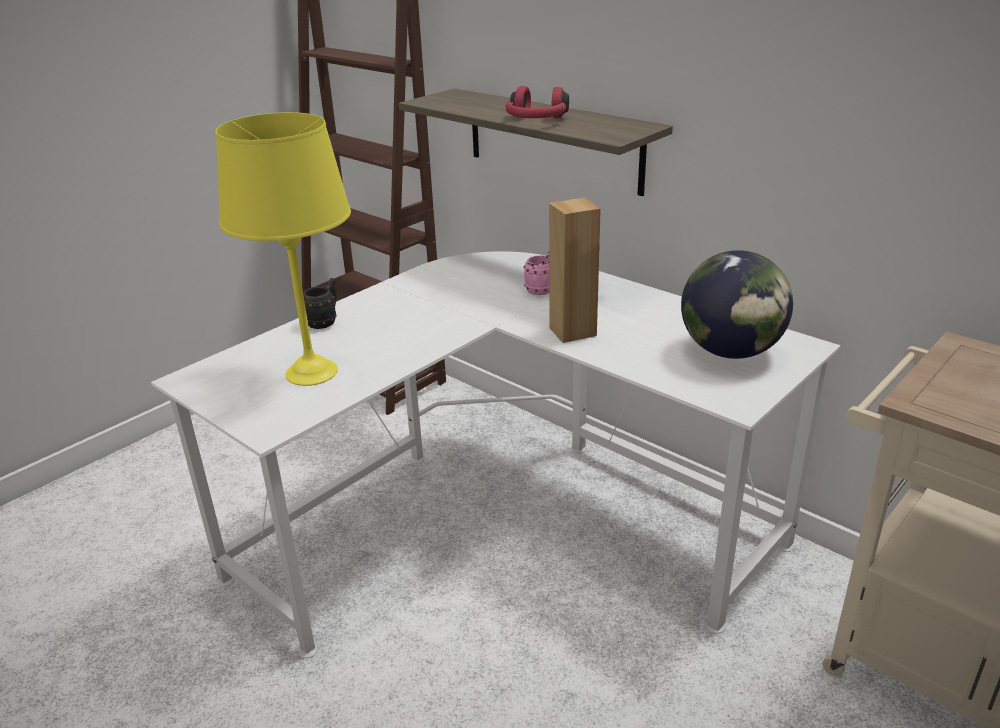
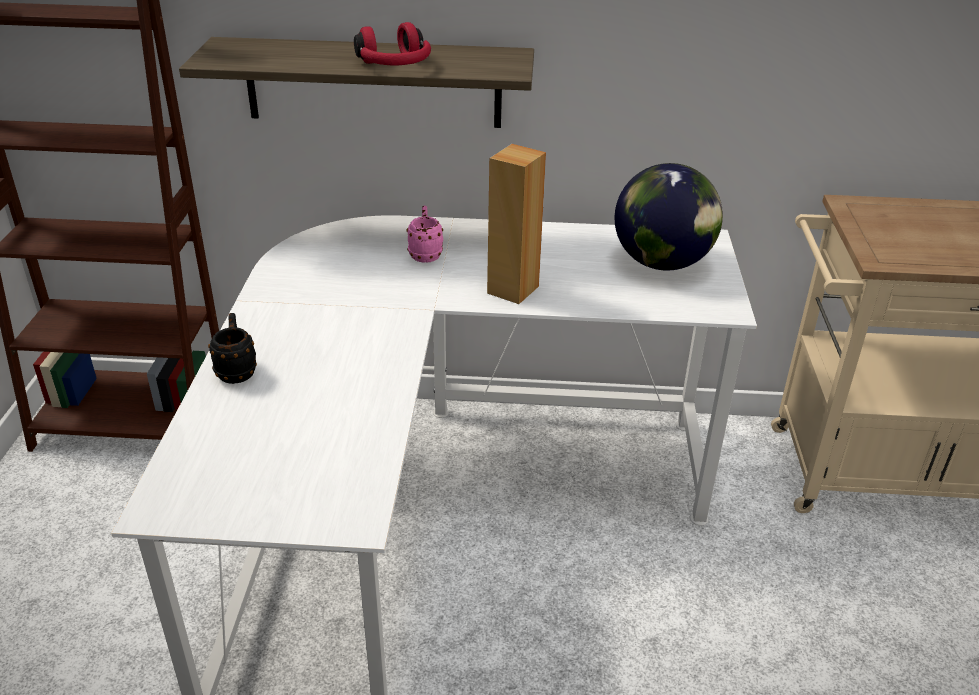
camera: 40 degrees left, 5 degrees up
yellow table lamp [215,112,351,386] -> none

